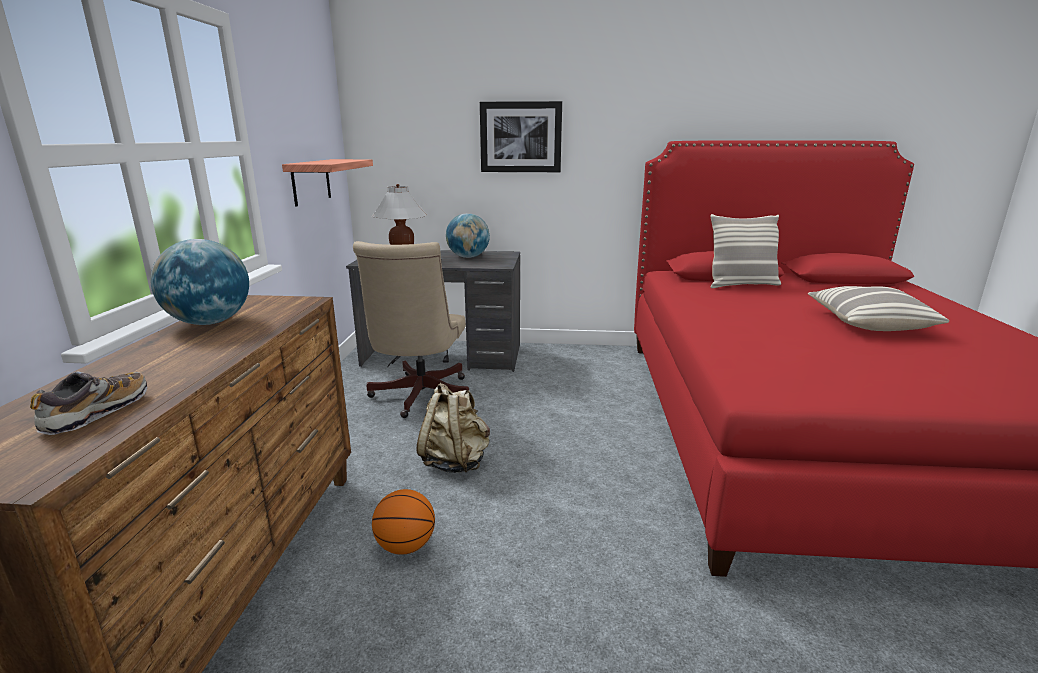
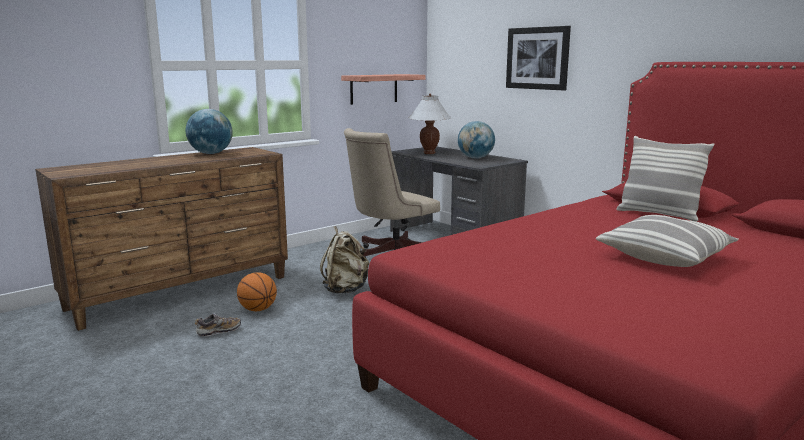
camera: 45 degrees right, 5 degrees down
shoe [30,372,148,435] -> shoe moved to [195,313,241,336]

